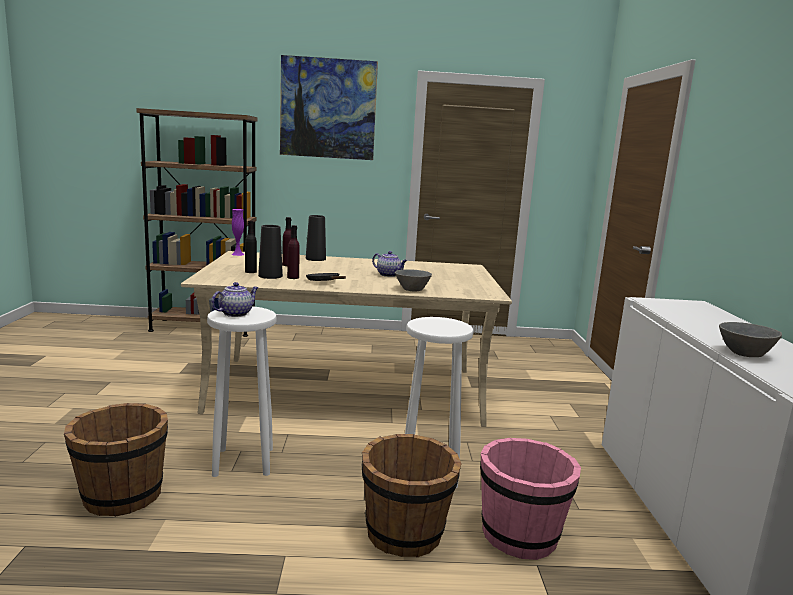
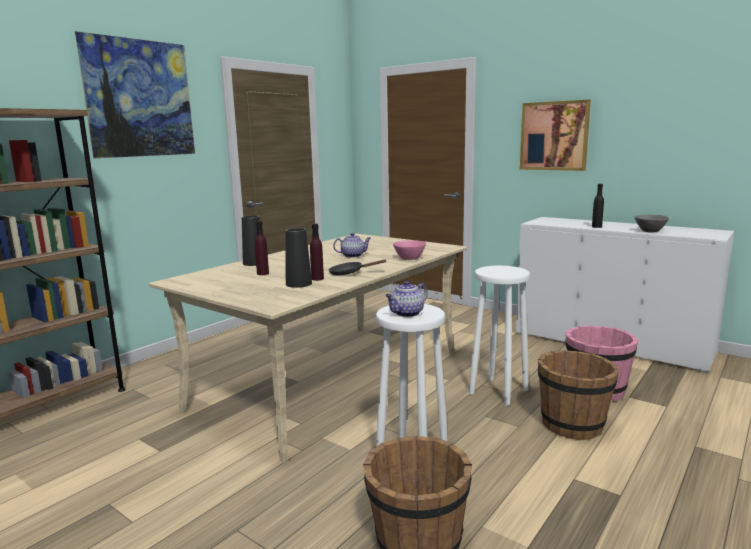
camera: 50 degrees left, 0 degrees up
teapot [211,282,258,317] -> teapot turned 120 degrees counterclockwise [385,281,428,317]
purple vase [231,209,245,256] -> none
black bottle [245,221,257,273] -> black bottle moved to [592,184,604,228]
grey bowl [395,269,432,292] -> pink bowl [393,240,426,260]
none -> picture [520,100,591,171]

